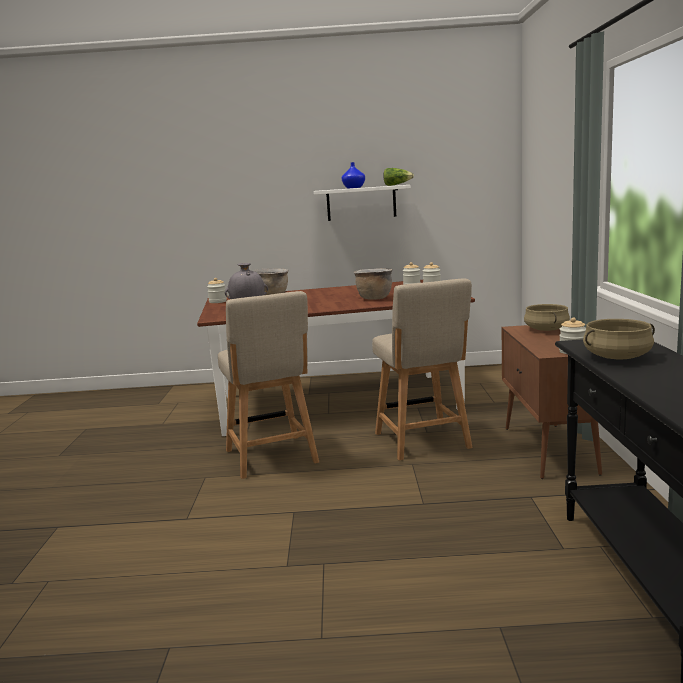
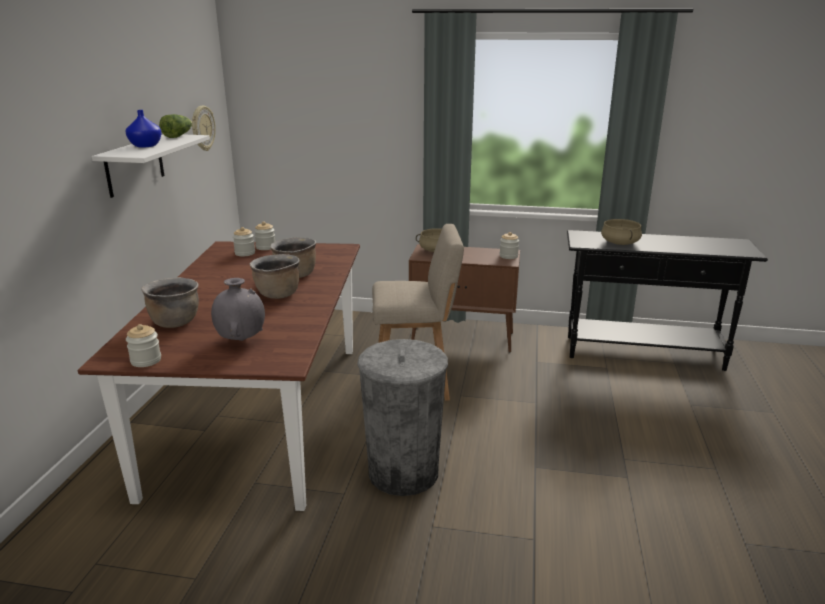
camera: 80 degrees left, 10 degrees up
beige chair [218,291,319,479] -> grey trash can [357,339,448,496]
none -> wall clock [192,106,216,151]
none -> brown cooking pot [250,254,299,299]

